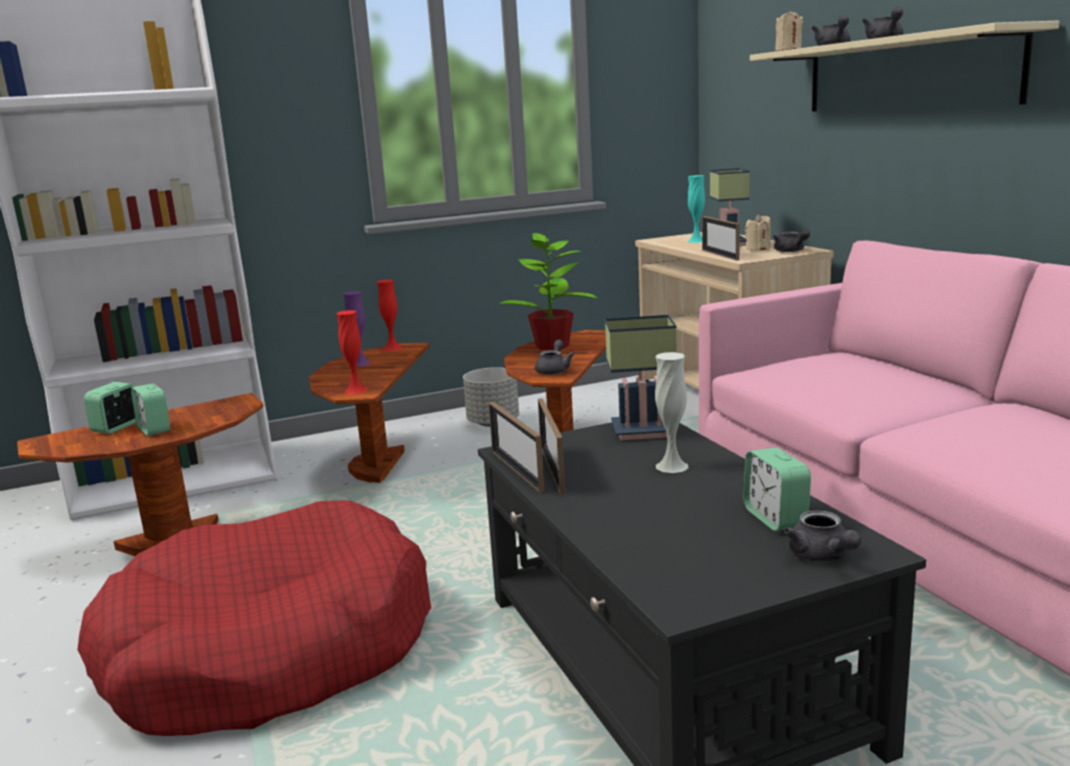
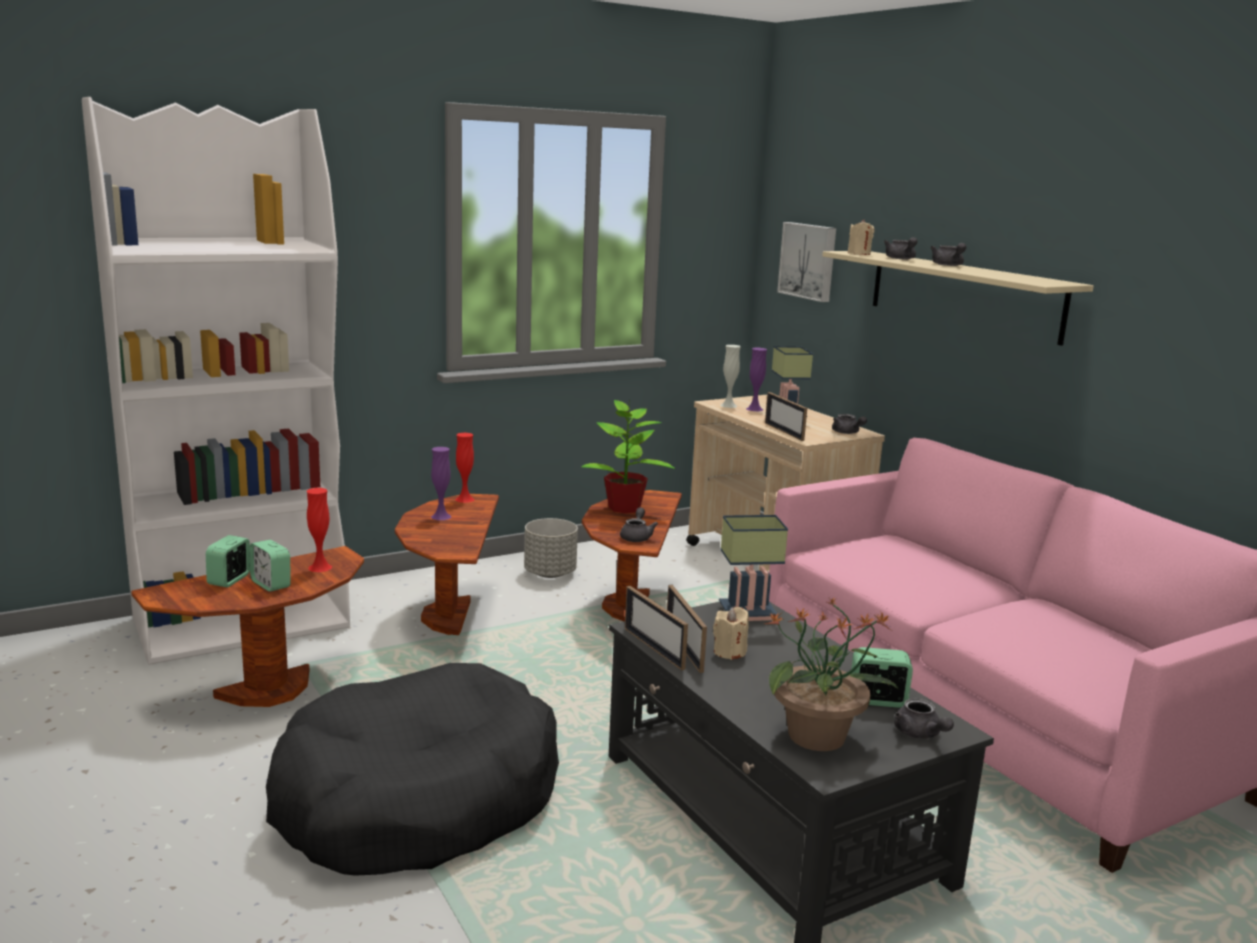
camera: 10 degrees left, 0 degrees up
red dog bed [77,500,431,736] -> black dog bed [266,663,559,876]
red vase [336,310,367,394] -> red vase moved to [307,488,332,572]
white vase [655,352,688,473] -> white vase moved to [720,345,741,408]
turquoise vase [687,175,705,243] -> purple vase [746,348,767,411]
alarm clock [743,448,811,531] -> alarm clock turned 120 degrees clockwise [851,647,913,708]
beige candle [745,214,771,251] -> beige candle moved to [713,607,749,660]
none -> potted plant [764,597,898,751]
none -> picture [777,222,836,302]

